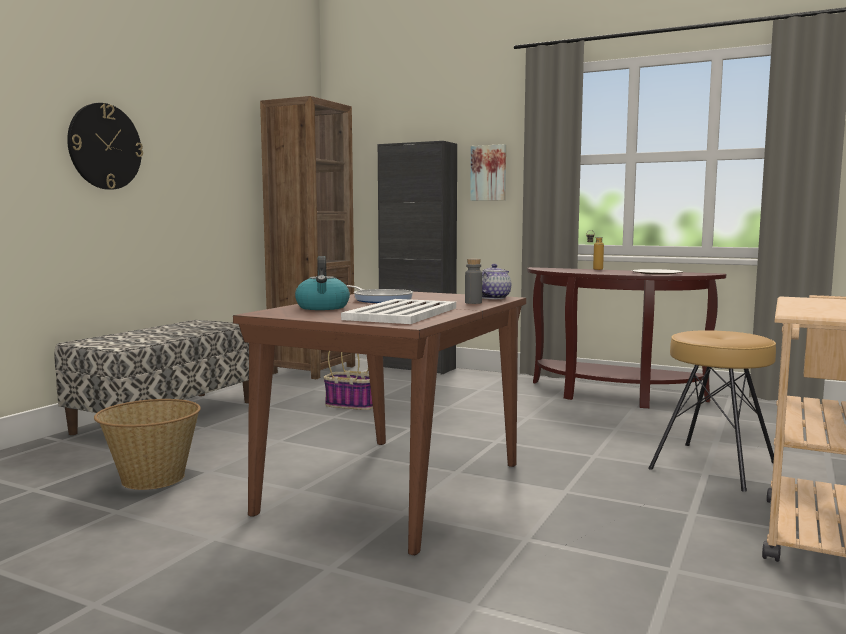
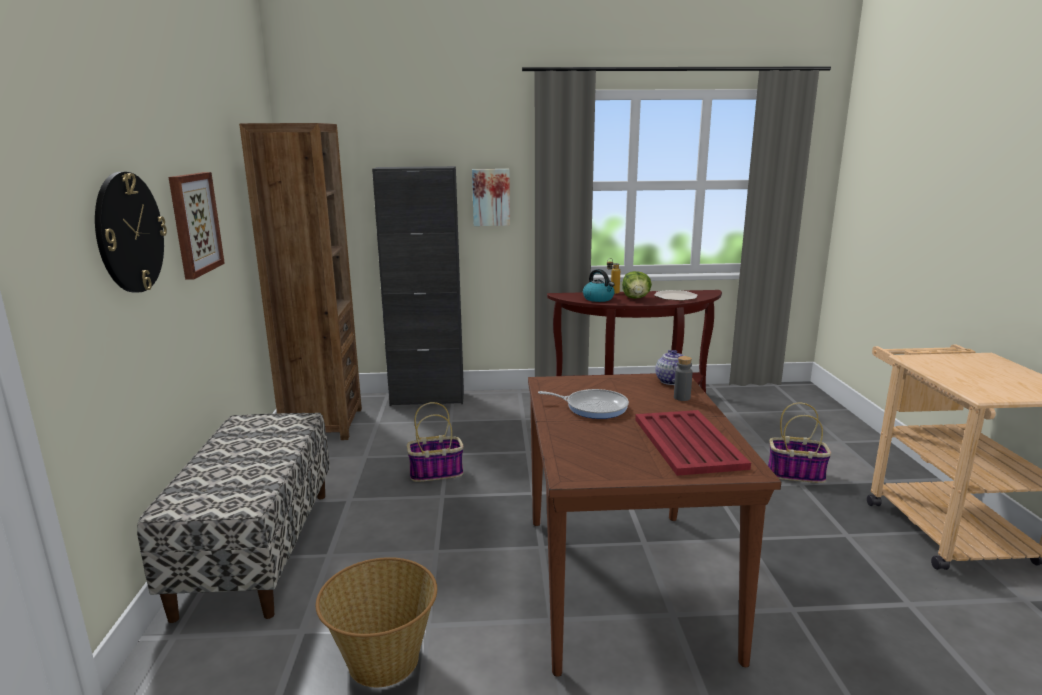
camera: 30 degrees left, 10 degrees up
kettle [295,256,350,310] -> kettle moved to [583,269,615,302]
white tray [341,299,456,324] -> red tray [635,410,751,476]
brown stool [648,330,776,492] -> basket [768,403,831,483]
none -> picture [168,172,225,280]
none -> lettuce [622,271,652,299]

